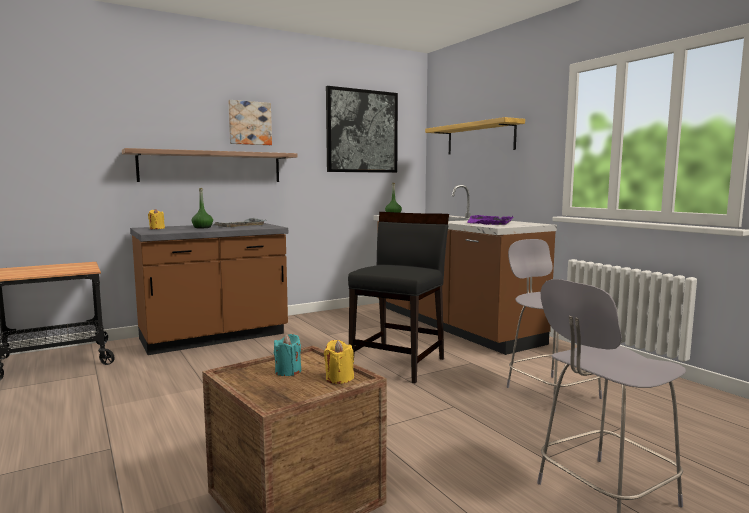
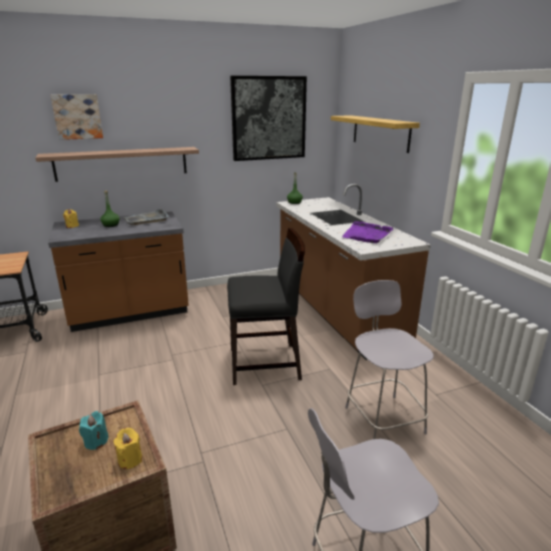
camera: 10 degrees right, 15 degrees up
picture [228,100,272,145] -> picture moved to [51,94,103,140]
black chair [348,212,449,383] -> black chair turned 45 degrees clockwise [227,228,305,385]

